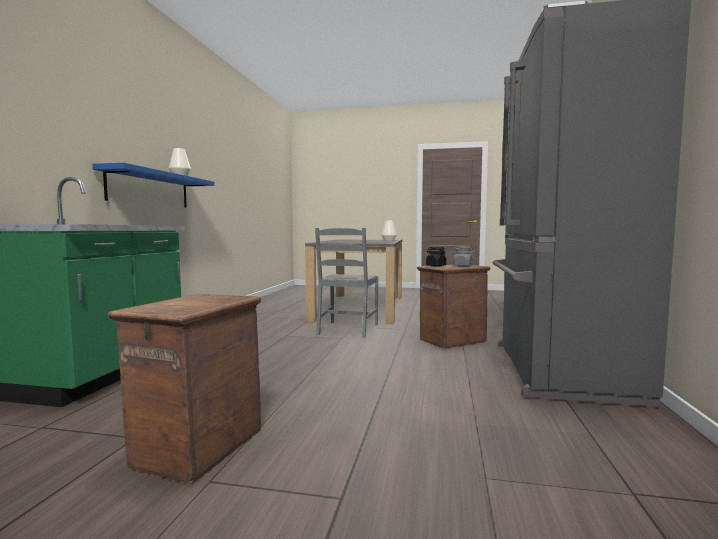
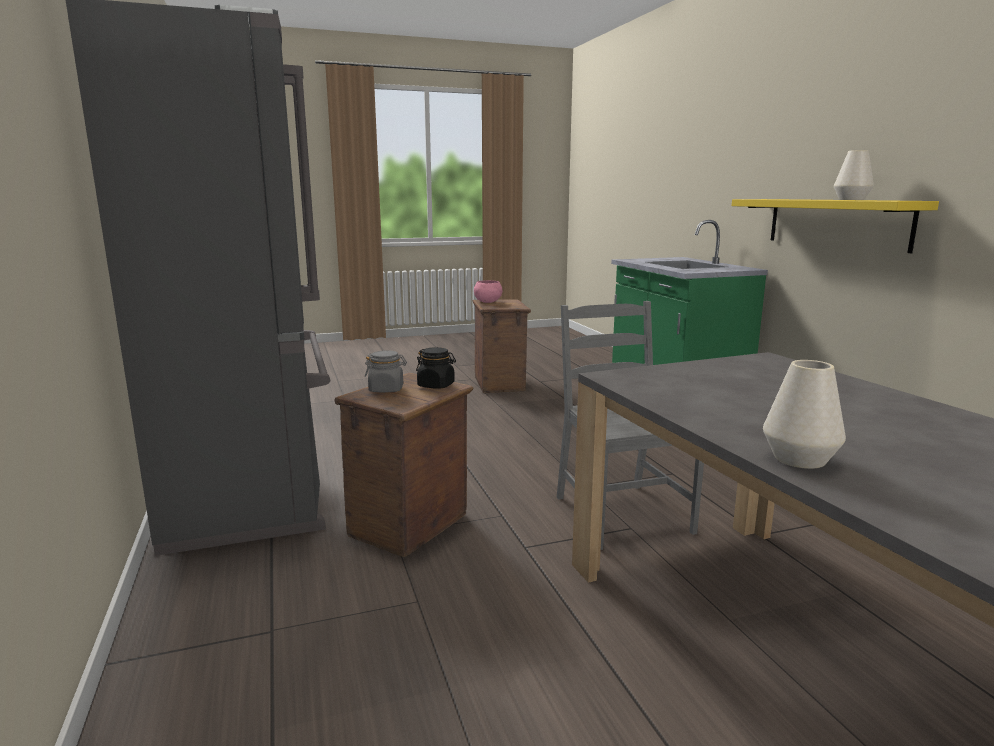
camera: 150 degrees right, 10 degrees up
blue shelf [92,163,215,208] -> yellow shelf [732,199,939,253]
none -> pink bowl [474,280,502,303]

